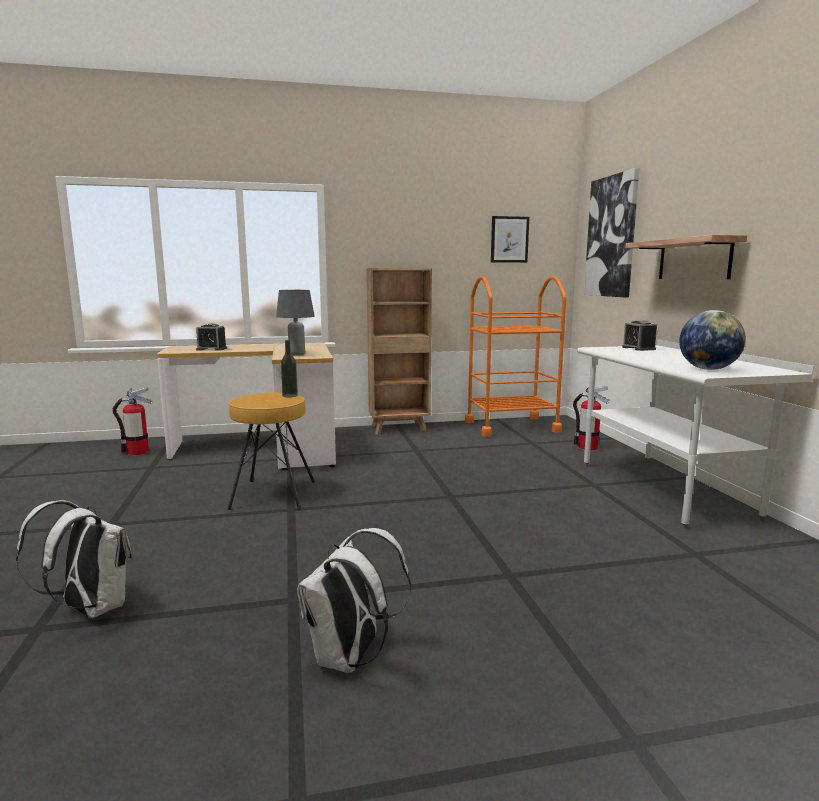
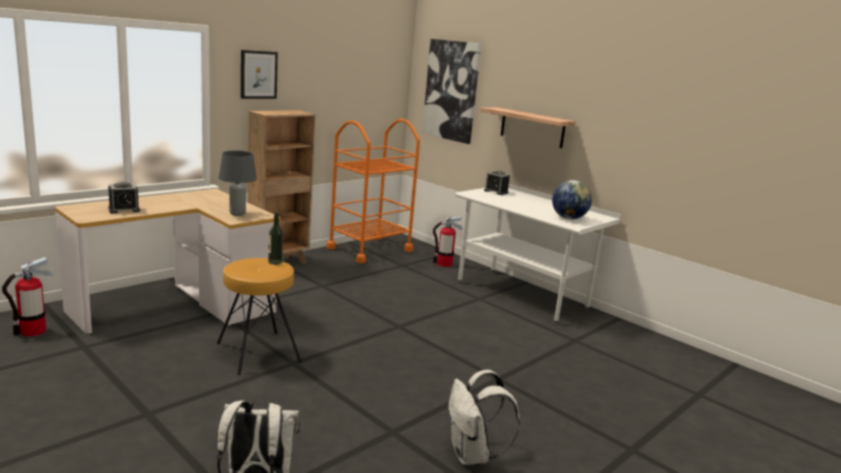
camera: 35 degrees left, 5 degrees up
picture [491,216,529,263] -> picture moved to [241,50,278,99]

